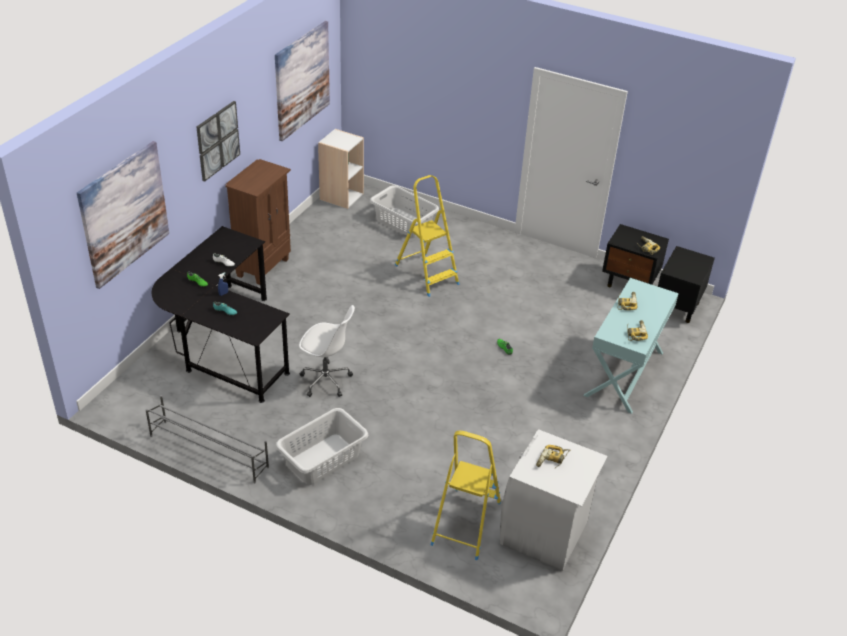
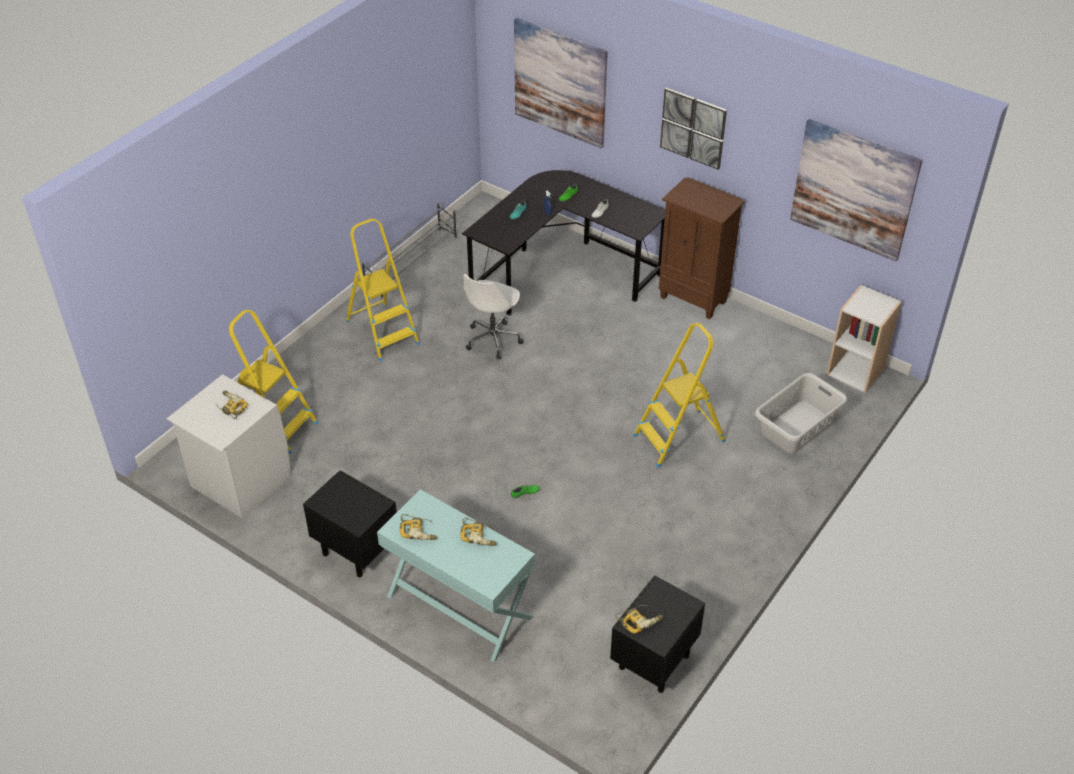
camera: 100 degrees right, 5 degrees up
grey laundry basket [276,408,368,485] -> yellow step ladder [346,219,420,362]
black nightstand [658,246,715,323] -> black nightstand moved to [303,470,397,577]

